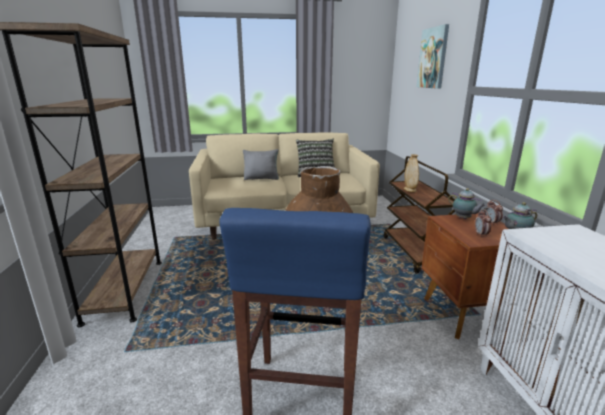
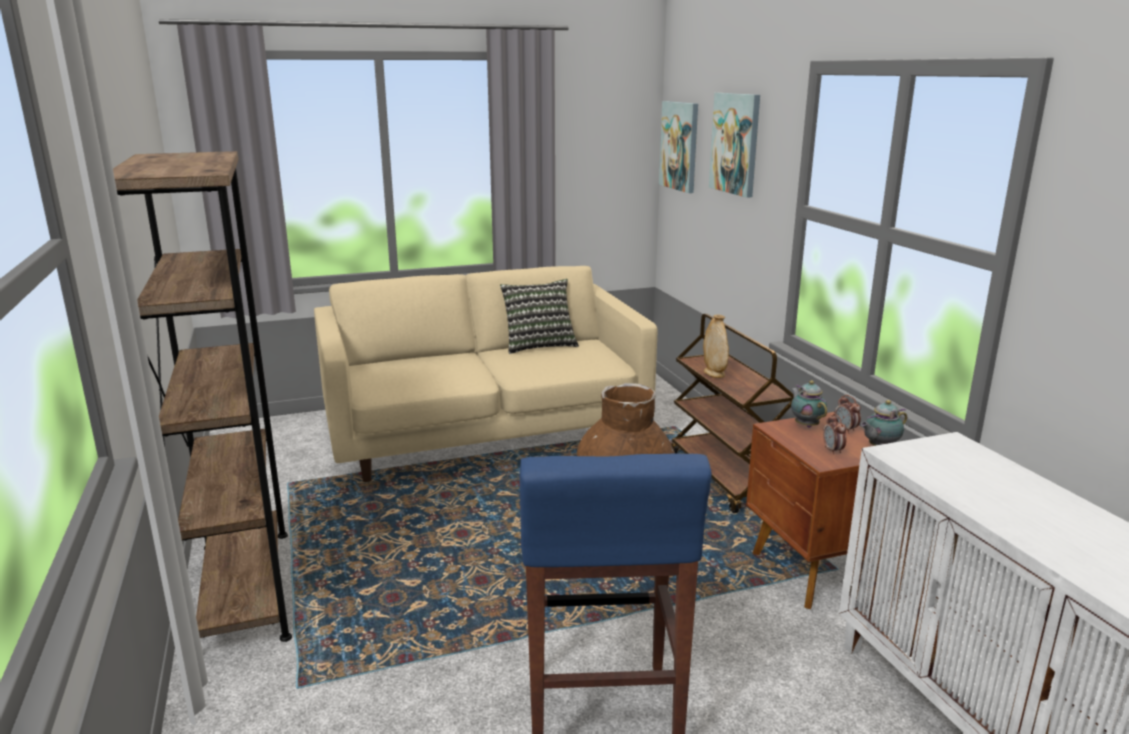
camera: 10 degrees left, 0 degrees up
grey pillow [243,149,279,180] -> none
teapot [448,188,486,219] -> teapot turned 150 degrees counterclockwise [791,380,827,428]
none -> picture [659,101,698,193]

